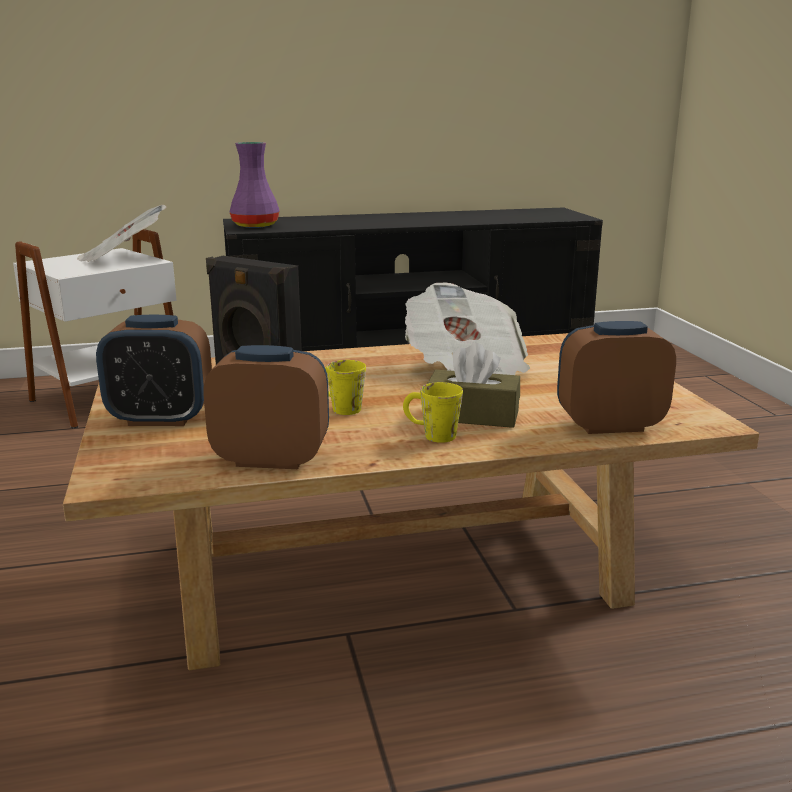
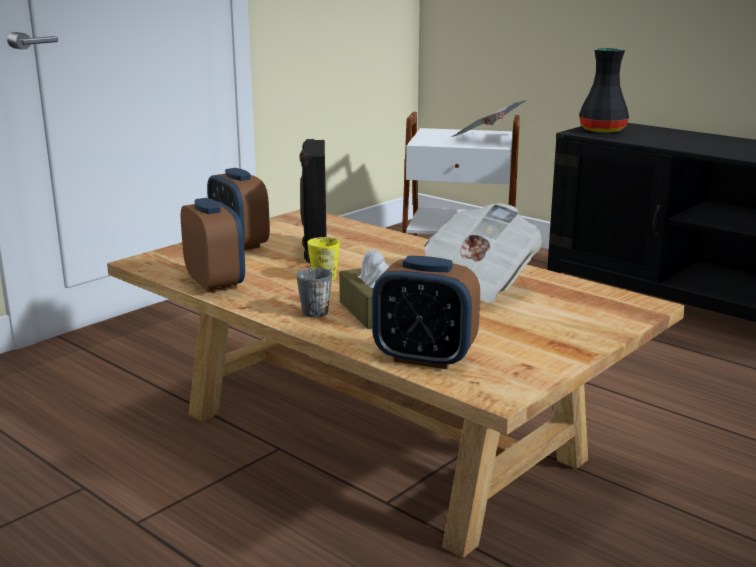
camera: 55 degrees right, 0 degrees up
purple vase [230,142,280,228] -> black vase [579,48,629,133]
yellow mug [403,382,463,443] -> grey mug [296,267,332,318]
alarm clock [557,321,676,434] -> alarm clock turned 150 degrees clockwise [372,256,480,369]

